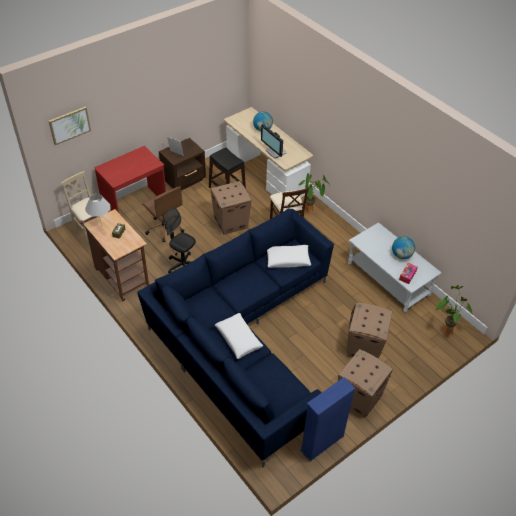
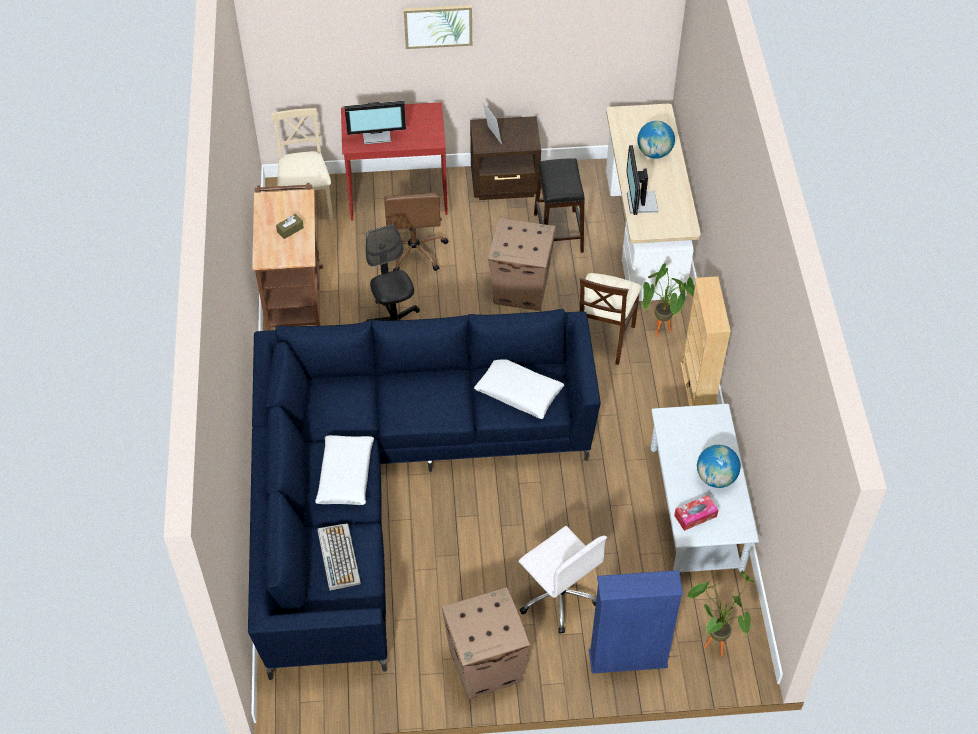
camera: 35 degrees right, 5 degrees up
picture [49,106,91,145] -> picture moved to [404,5,472,49]
white table lamp [85,193,111,226] -> none
blue bookcase [300,377,356,461] -> blue bookcase moved to [589,570,683,674]
cardboard box [346,303,393,359] -> white office chair [519,526,607,634]
none -> keyboard [317,523,361,591]
none -> monitor [344,101,406,144]
none -> beige bookcase [680,276,731,406]

